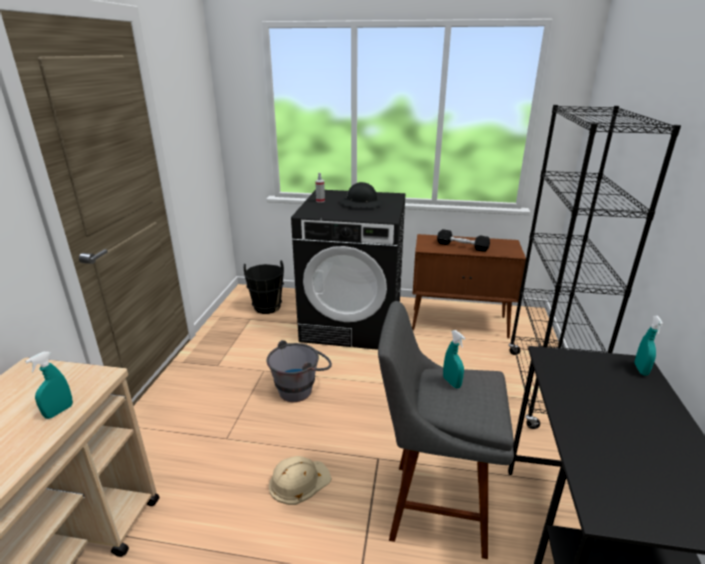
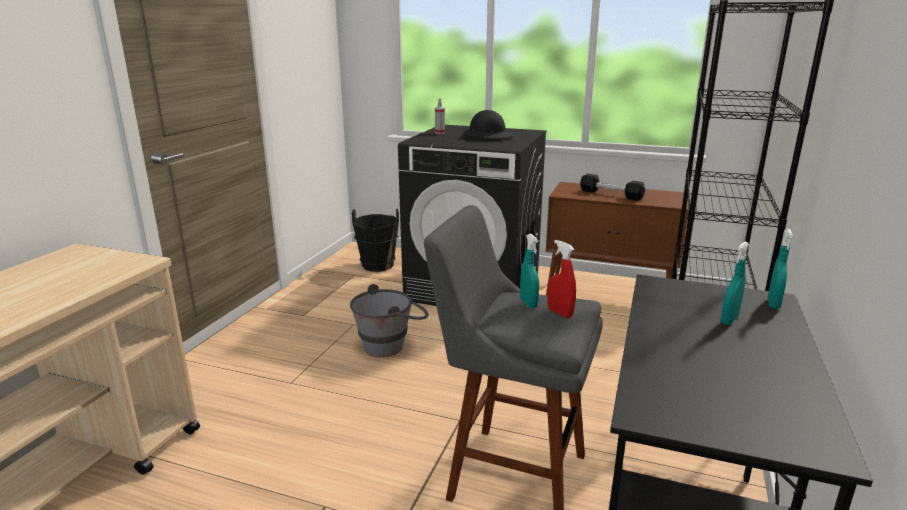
camera: 10 degrees right, 5 degrees down
turquoise spray bottle [25,352,73,419] -> turquoise spray bottle moved to [720,241,749,325]
beige hard hat [269,456,332,505] -> none
none -> red spray bottle [548,240,576,318]

